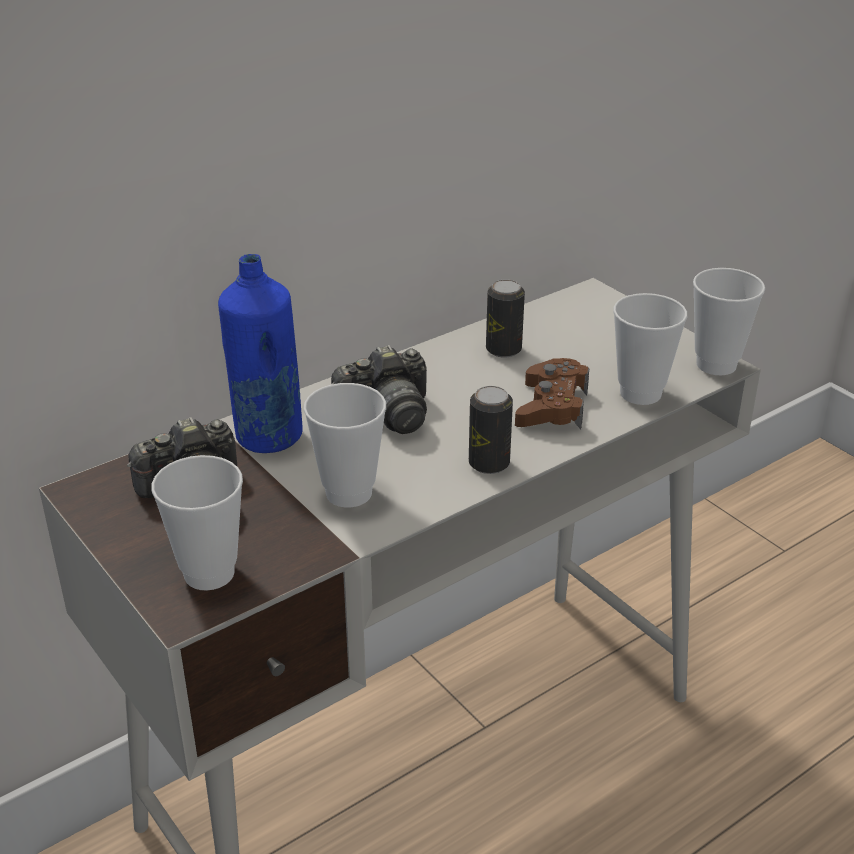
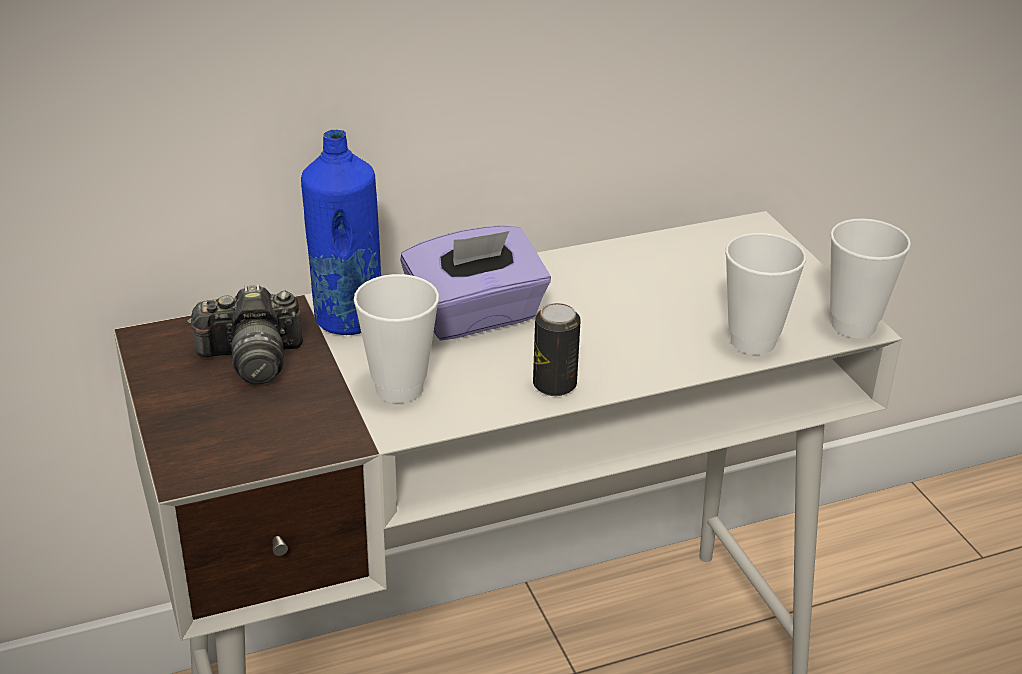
camera: 15 degrees right, 0 degrees up
cup [151,455,243,591] -> none
camera [331,345,427,434] -> purple tissue box [400,225,551,340]
can [486,279,525,358] -> none
brown game controller [515,358,589,429] -> none

